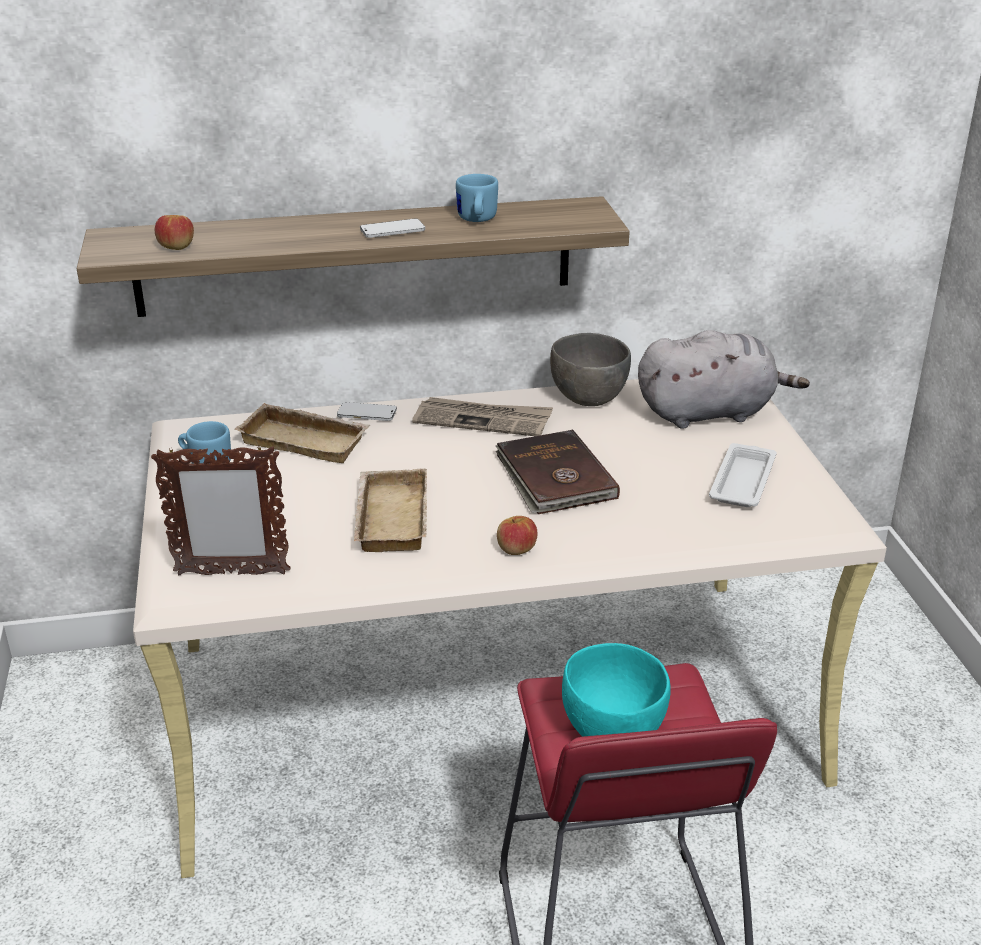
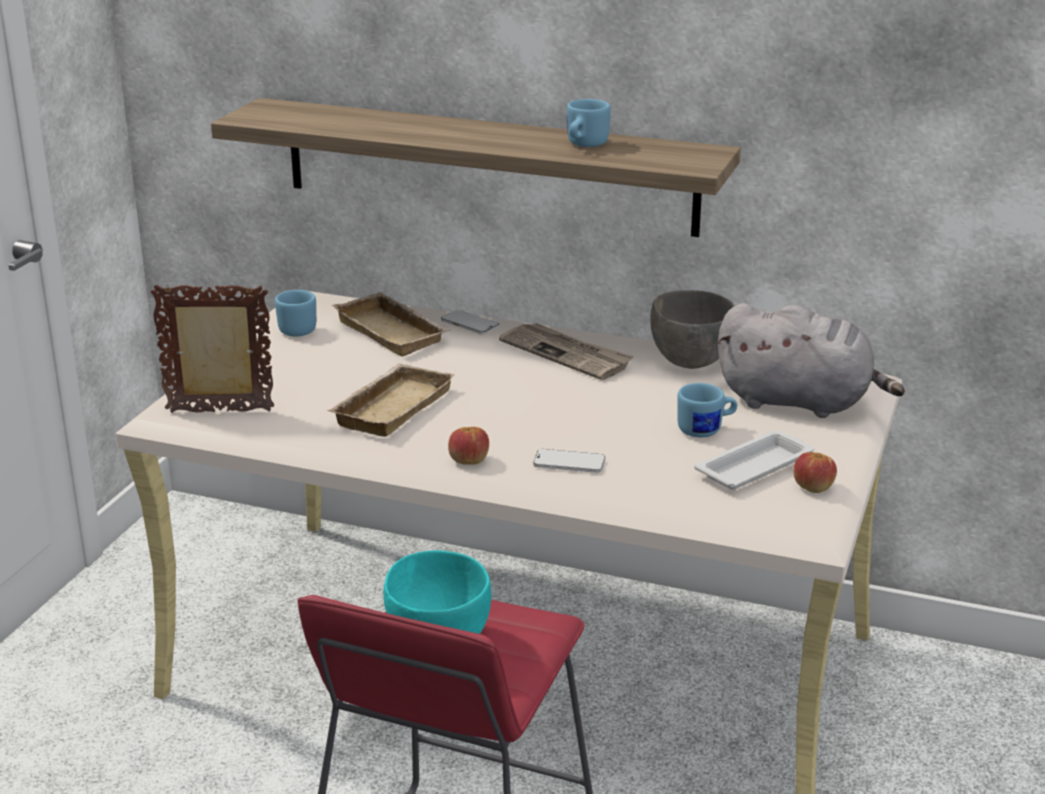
camera: 30 degrees right, 5 degrees down
picture frame [151,445,291,575] -> picture frame turned 150 degrees clockwise [150,285,274,413]
apple [155,215,194,250] -> apple moved to [793,452,837,493]
phone [360,219,425,238] -> phone moved to [533,449,605,473]
brown book [496,429,620,514] -> none
none -> blue mug [677,383,737,437]

